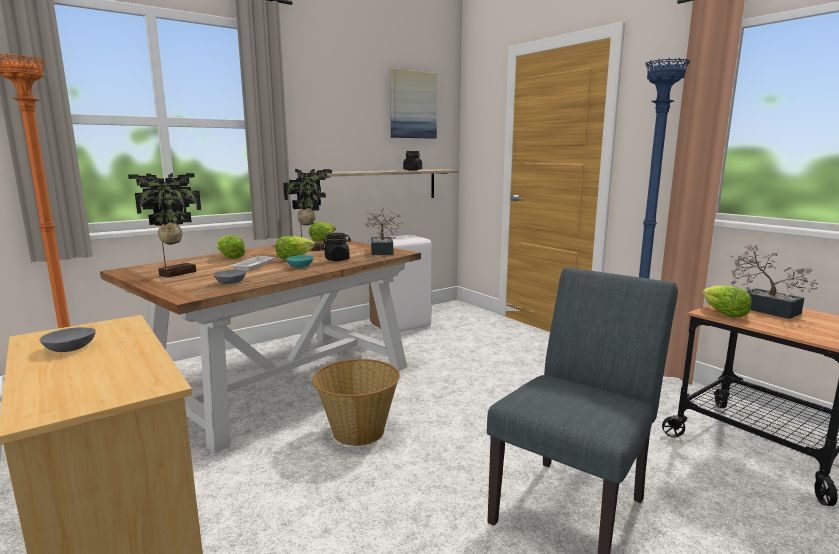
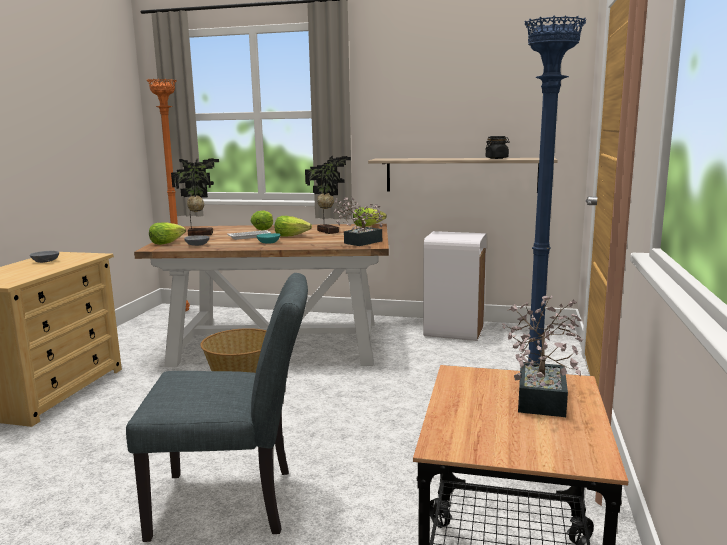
camera: 50 degrees right, 0 degrees up
black jar [322,233,351,261] -> none
picture [390,68,437,139] -> none
lettuce [702,285,752,317] -> lettuce moved to [149,222,186,245]

